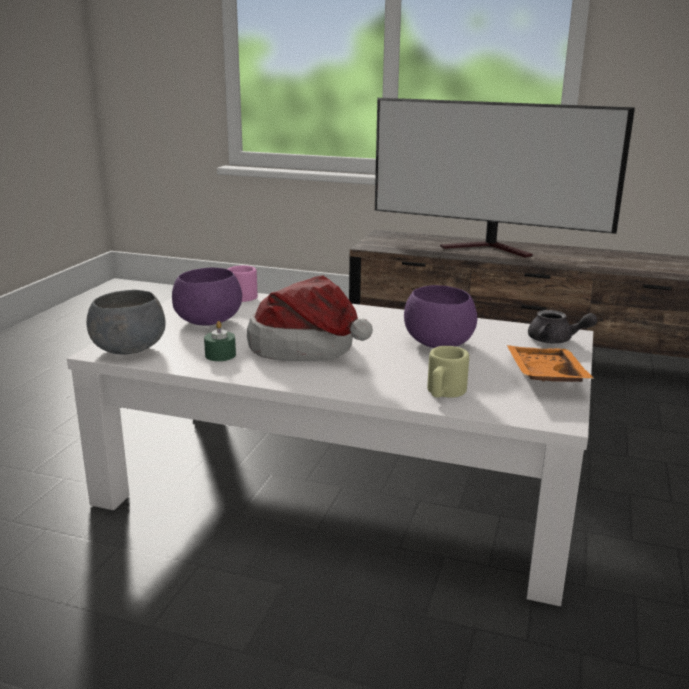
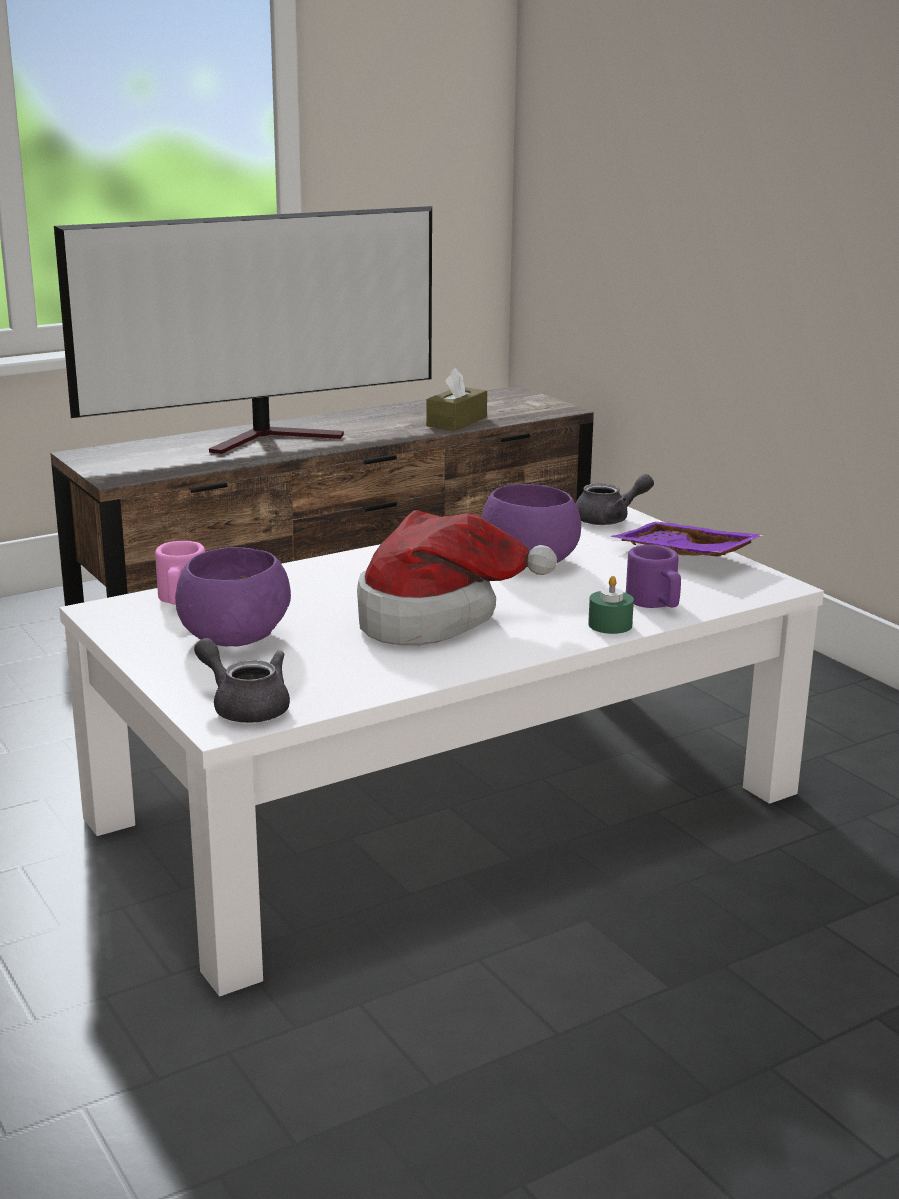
camera: 50 degrees left, 0 degrees up
grey bowl [86,290,166,355] -> grey teapot [194,638,290,723]
green candle [204,321,236,361] -> green candle moved to [588,576,634,634]
beige mug [427,346,469,398] -> purple mug [626,545,681,608]
orange tray [507,345,594,382] -> purple tray [610,522,763,557]
none -> brown tissue box [426,368,487,431]

